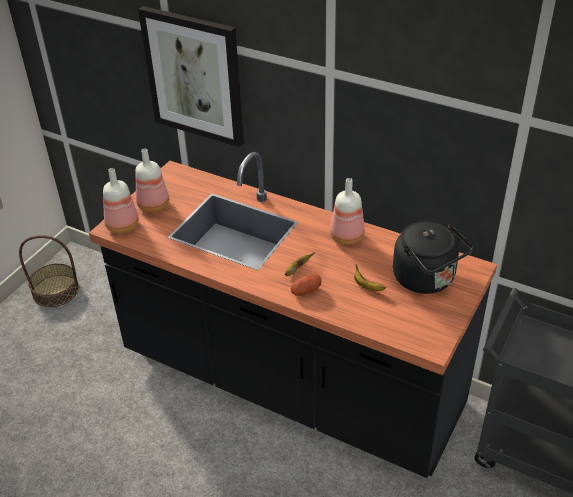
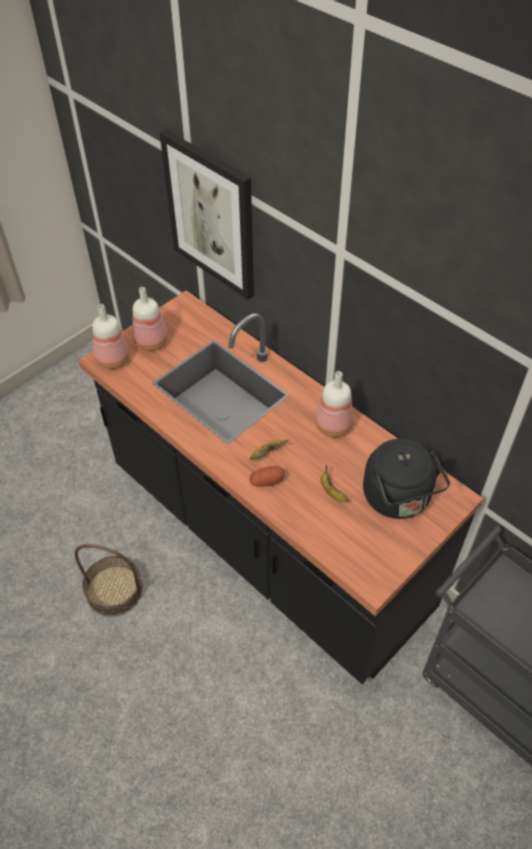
camera: 15 degrees right, 10 degrees up
basket [19,235,79,307] -> basket moved to [75,544,143,617]

